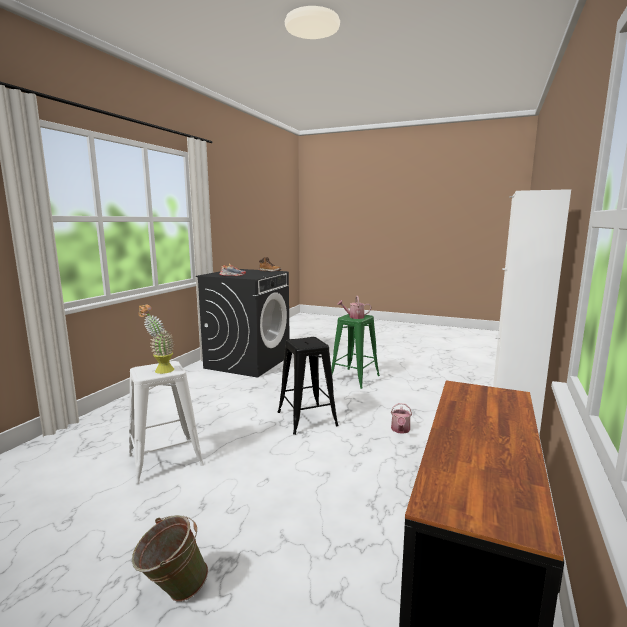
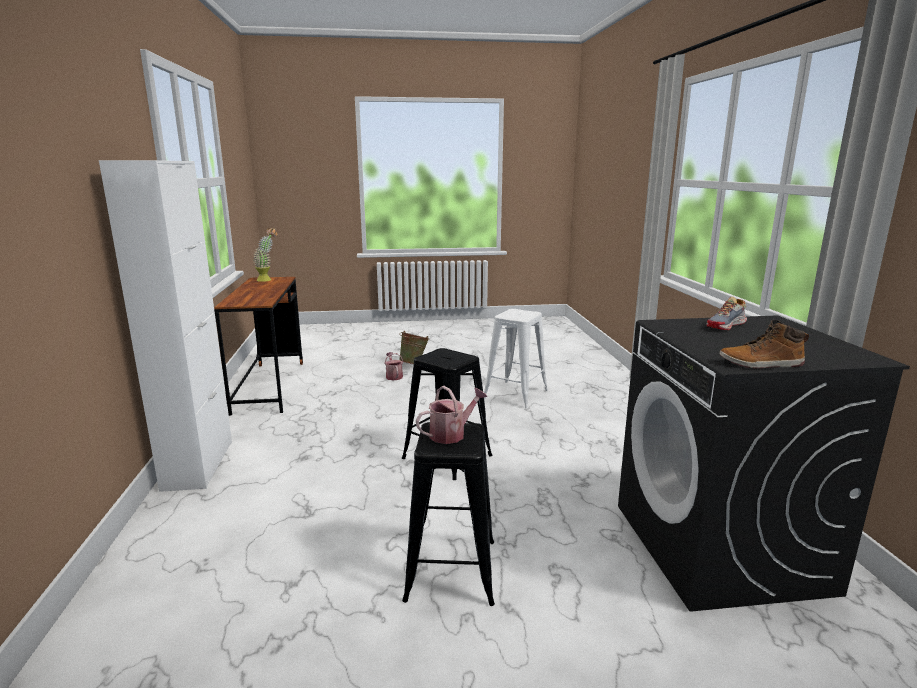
camera: 150 degrees right, 5 degrees up
potted plant [138,304,174,374] -> potted plant moved to [253,228,277,282]
green stool [331,314,380,389] -> black stool [402,422,495,606]
watering can [391,403,412,434] -> watering can moved to [384,352,403,380]

